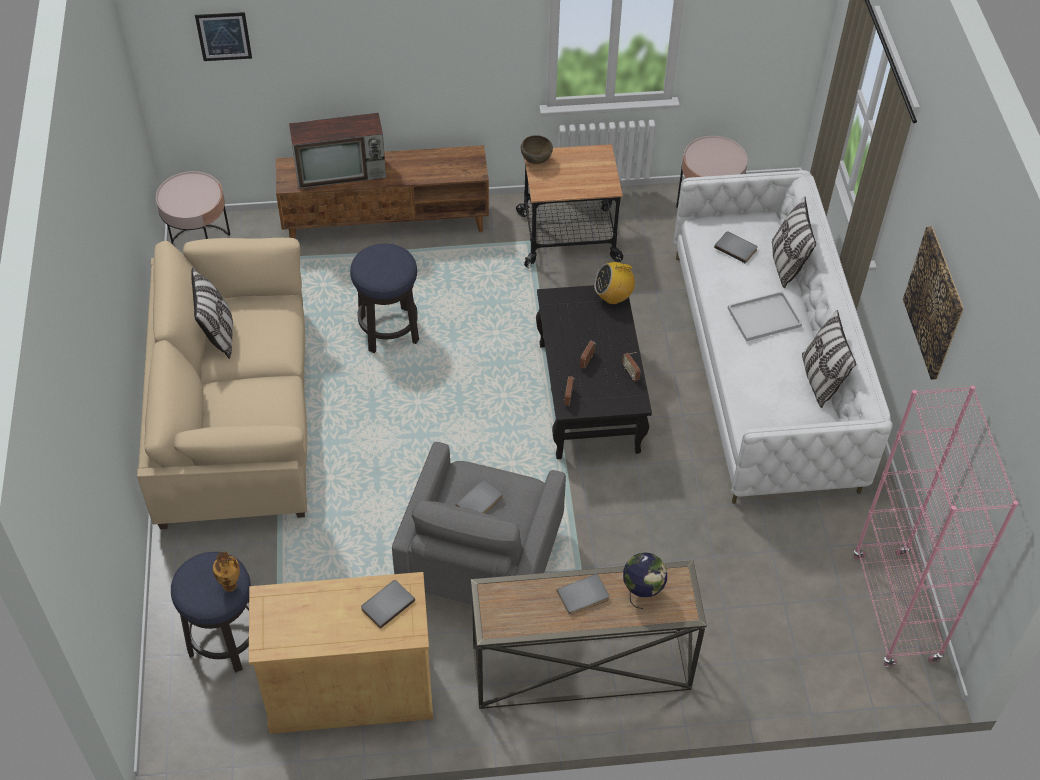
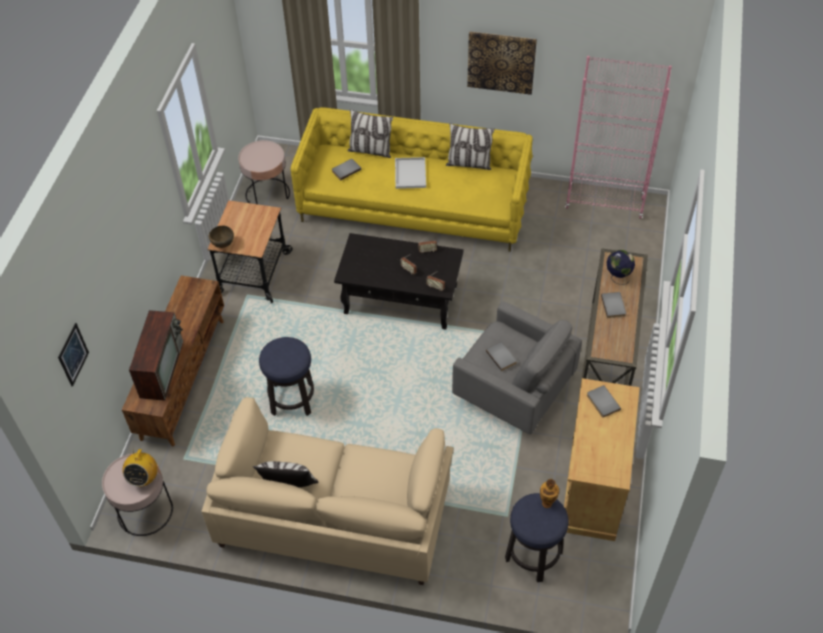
camera: 70 degrees left, 0 degrees up
radio [594,261,635,304] -> radio moved to [122,446,158,487]
white sofa [673,170,893,504] -> yellow sofa [291,107,533,252]

